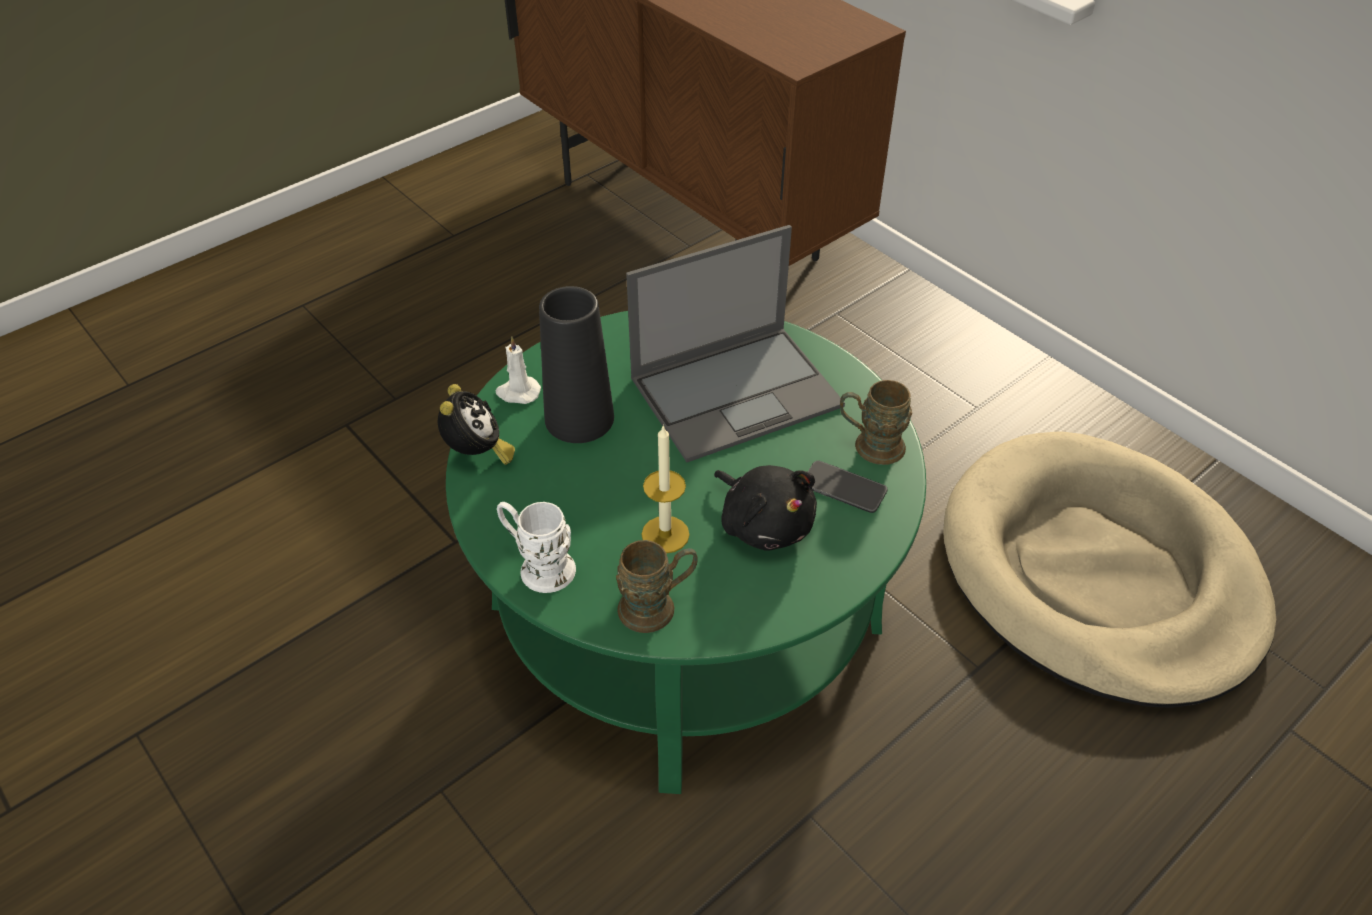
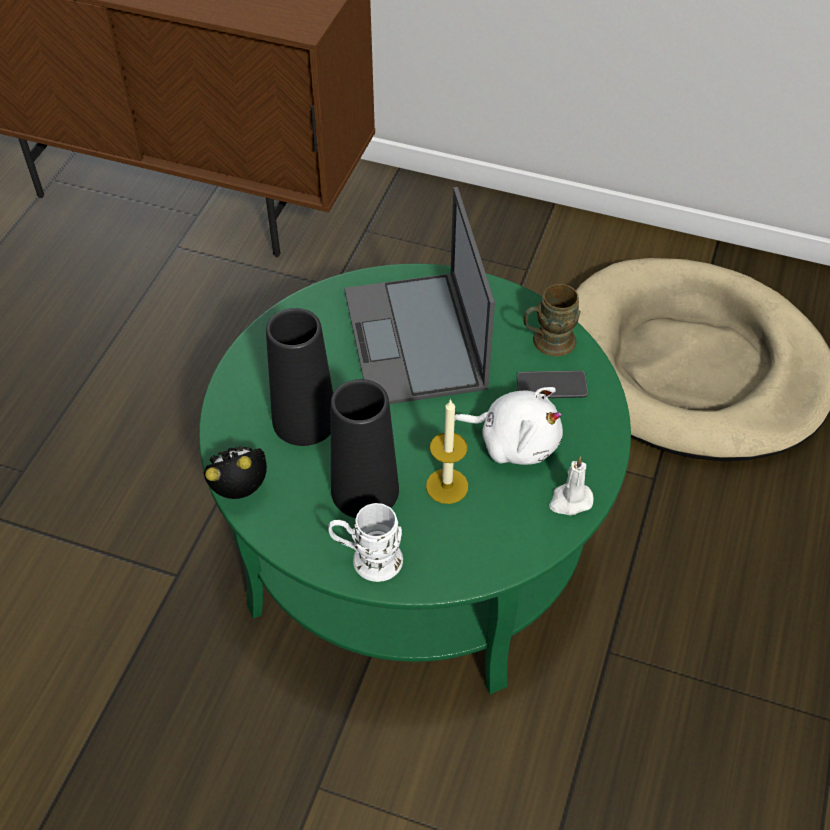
camera: 30 degrees left, 5 degrees up
alarm clock [438,384,515,465] -> alarm clock turned 75 degrees counterclockwise [204,446,267,499]
white candle [496,336,541,404] -> white candle moved to [549,456,594,515]
brown mug [616,540,698,633] -> none
laptop [626,225,845,462] -> laptop turned 135 degrees clockwise [344,187,495,404]
black plush toy [714,465,817,551] -> white plush toy [455,387,563,465]
none -> black vase [331,379,399,518]

